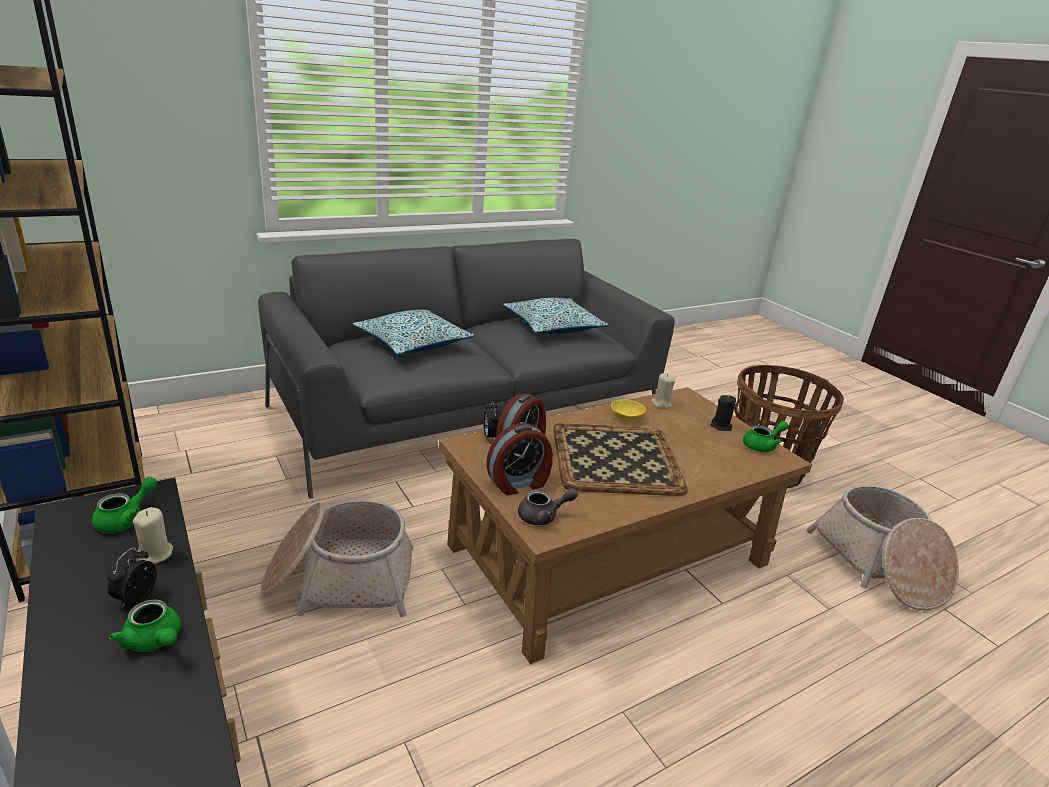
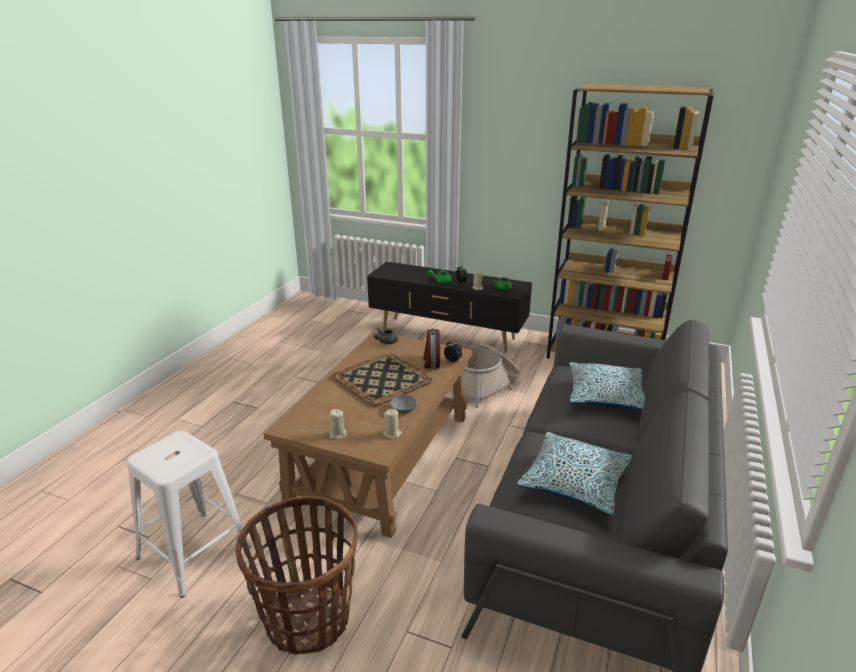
camera: 145 degrees right, 0 degrees up
alarm clock [486,423,553,496] -> none
yellow bowl [611,399,646,421] -> grey bowl [390,395,417,414]
black candle [710,395,736,431] -> beige candle [329,409,347,439]
green teapot [743,421,789,452] -> none
basket [806,485,959,610] -> white stool [127,431,251,598]

